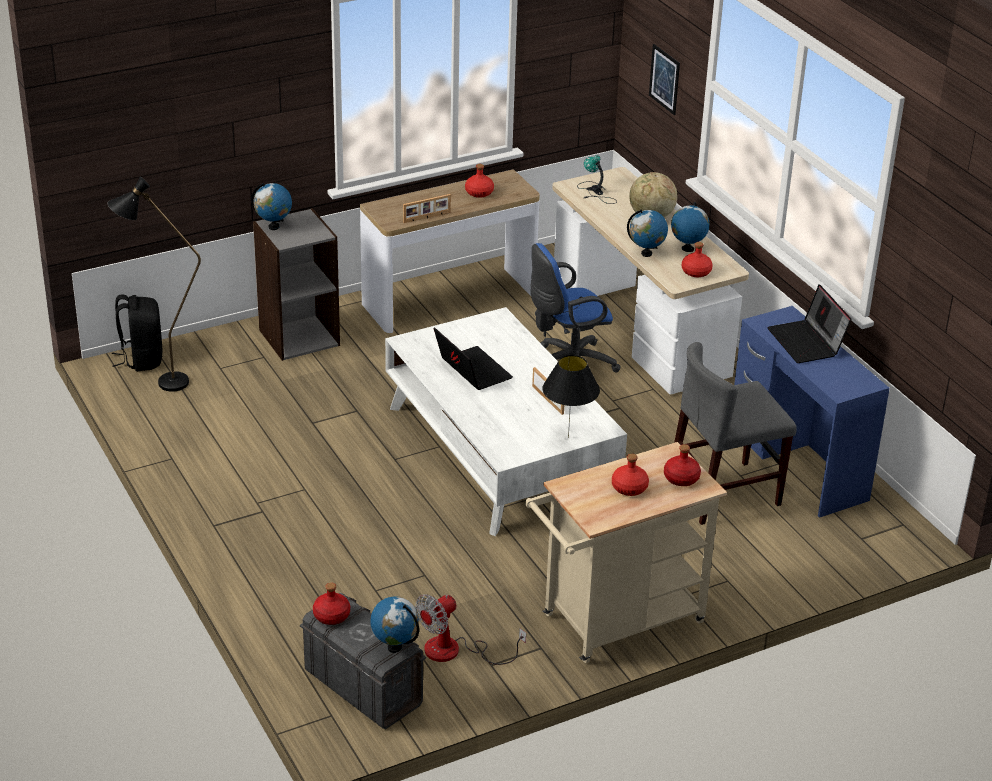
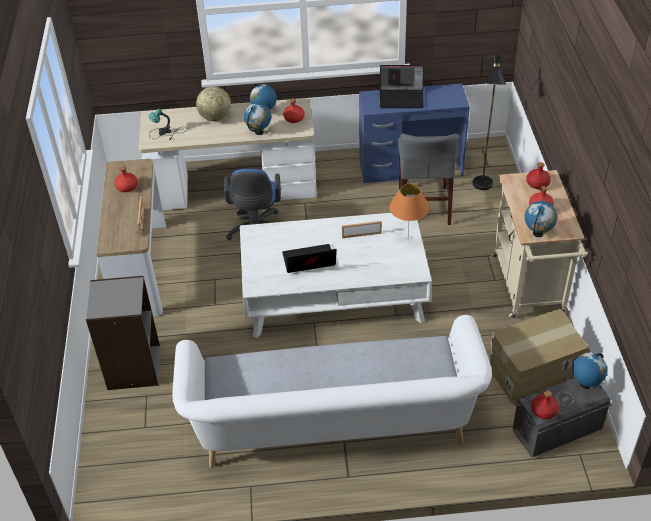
camera: 65 degrees left, 10 degrees up
black floor lamp [108,176,201,392] -> black floor lamp moved to [473,55,506,190]
black backpack [112,294,162,371] -> none
globe [251,183,292,230] -> globe moved to [525,201,558,237]
fan [415,594,526,665] -> cardboard box [490,309,590,405]
black table lamp [542,355,600,438] -> orange table lamp [389,184,430,235]
picture [649,44,680,115] -> none
none -> white sofa [172,315,492,468]

